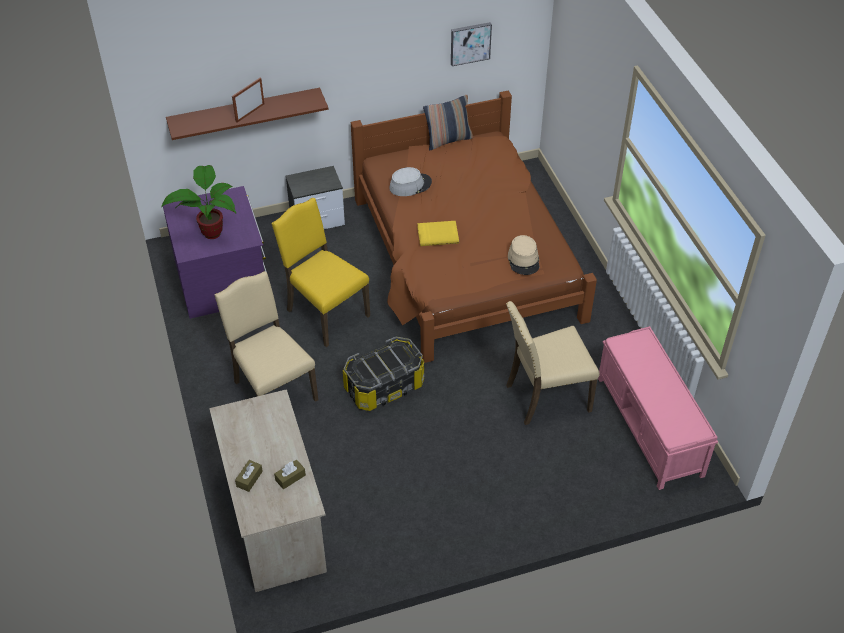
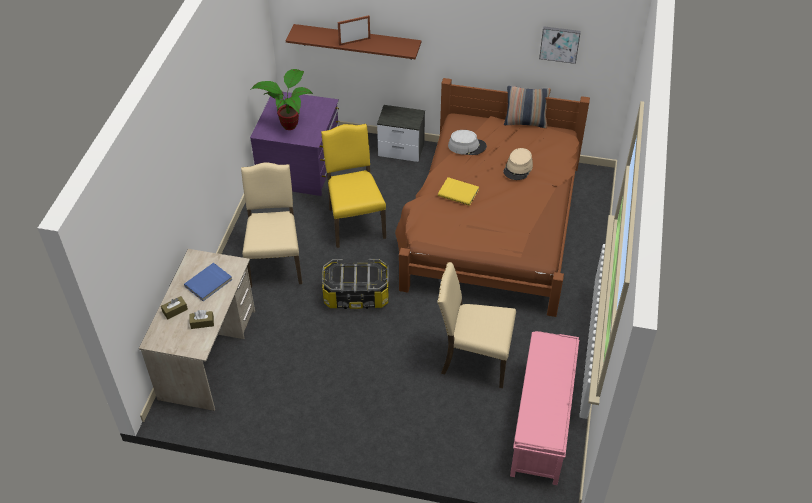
camera: 30 degrees right, 0 degrees up
beige hat [508,235,539,275] -> beige hat moved to [504,148,533,180]
none -> blue book [184,263,232,301]

